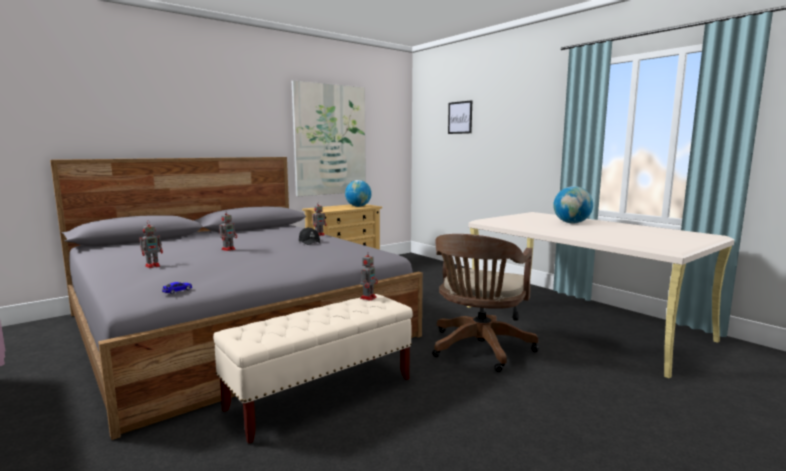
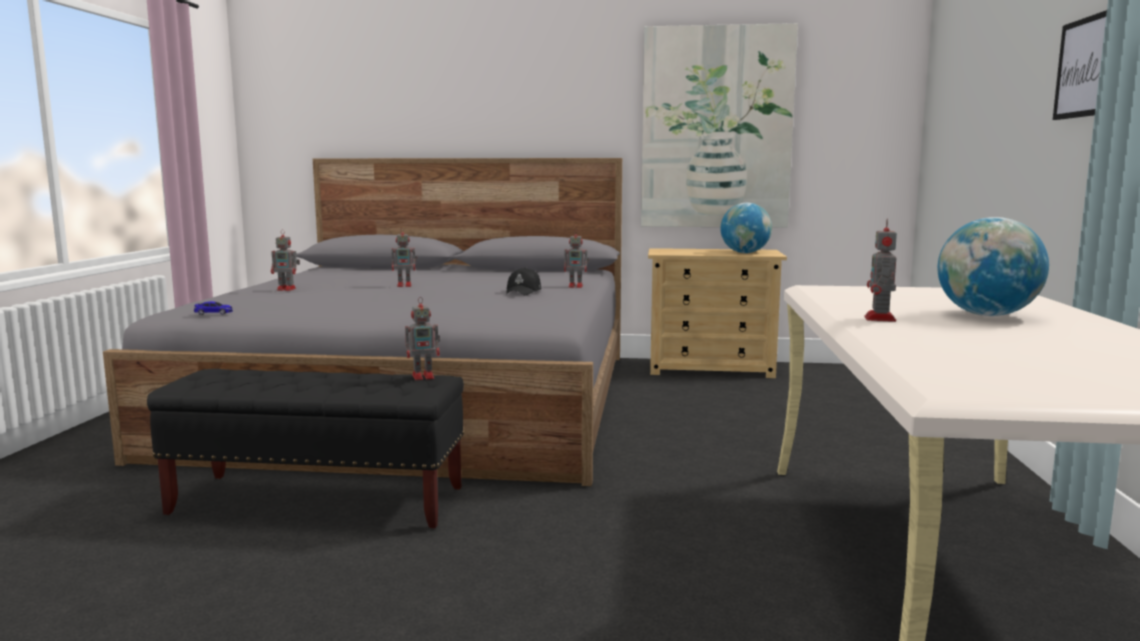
camera: 45 degrees right, 0 degrees up
beige bench [213,294,413,444] -> black bench [147,369,464,528]
brown office chair [432,234,539,372] -> none
picture [448,100,472,134] -> picture moved to [1053,10,1107,120]
none -> toy robot [864,218,897,322]

